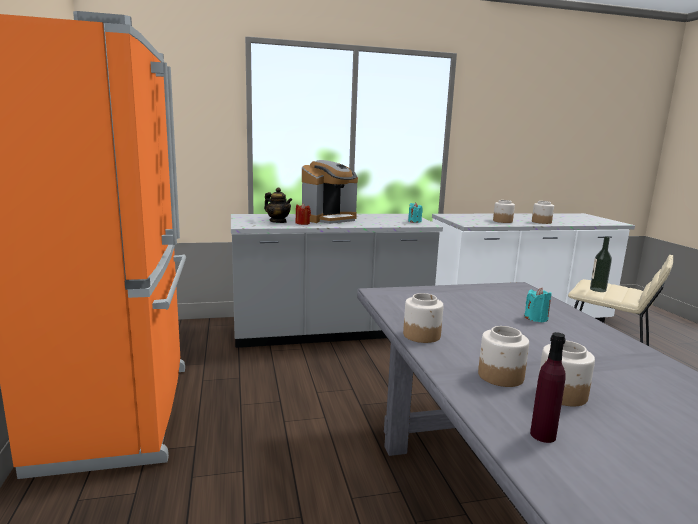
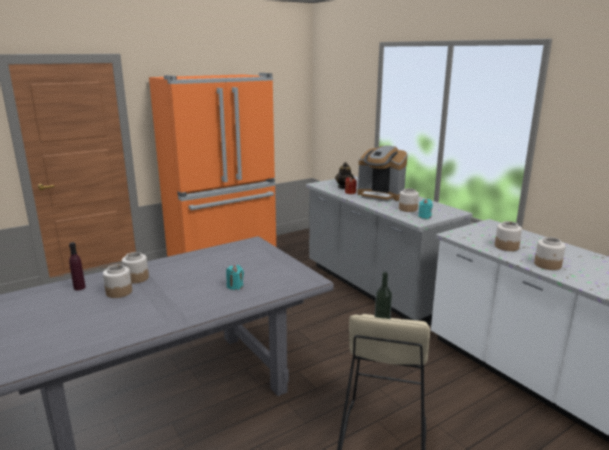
camera: 70 degrees right, 5 degrees up
jar [403,293,443,343] -> jar moved to [399,188,419,212]

